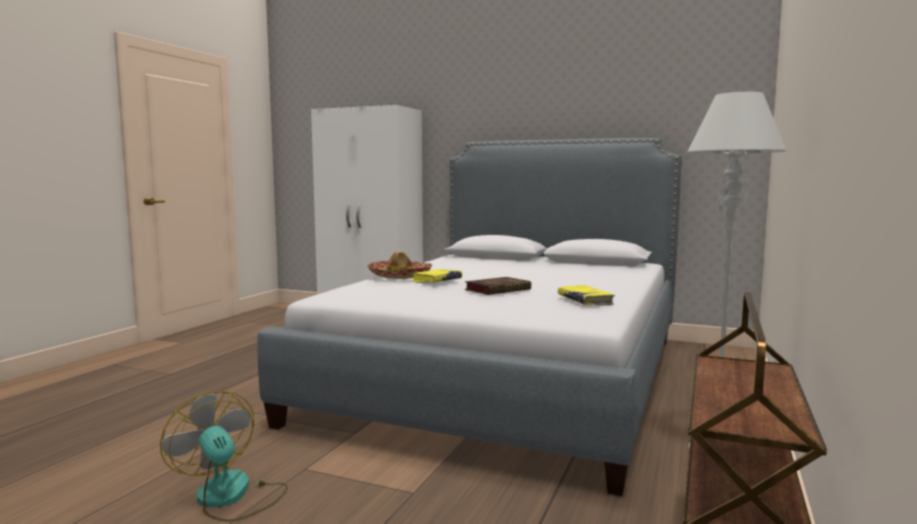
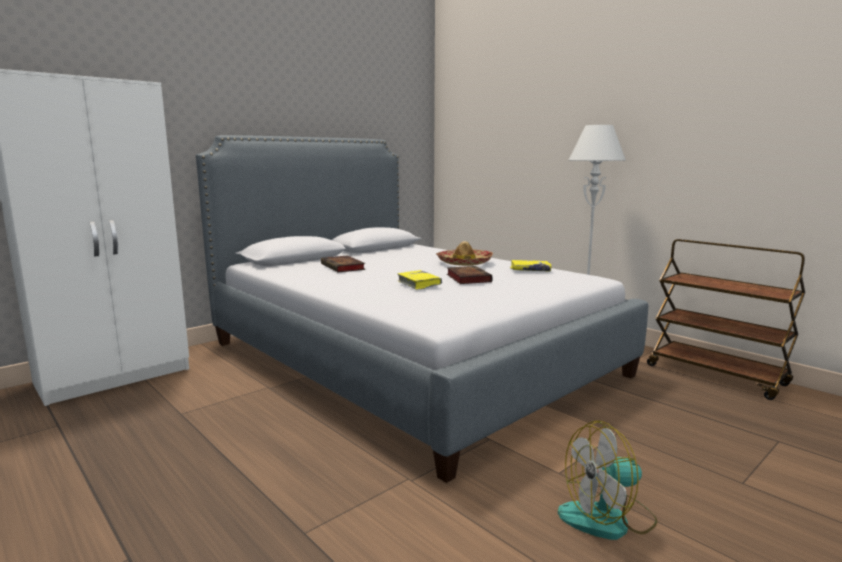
camera: 65 degrees left, 5 degrees up
hat [367,251,432,279] -> hat moved to [436,241,493,266]
none -> book [321,256,365,272]

